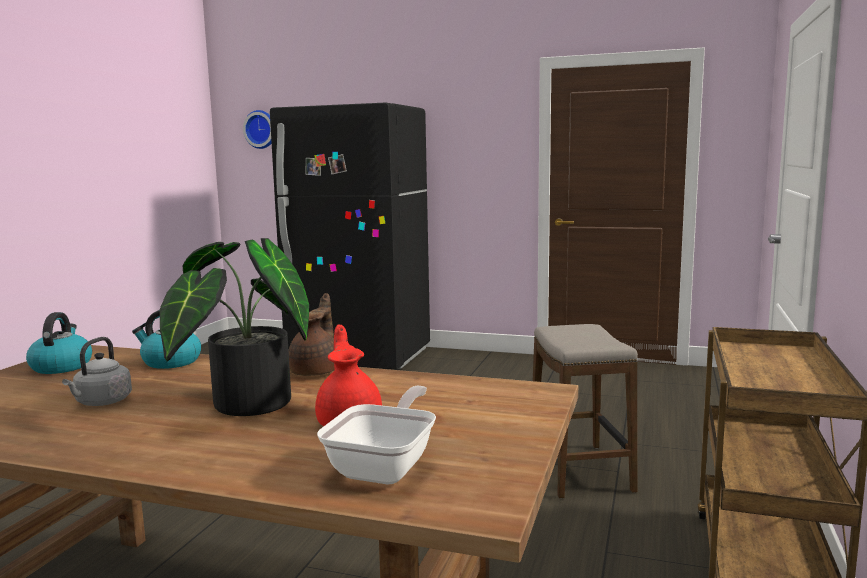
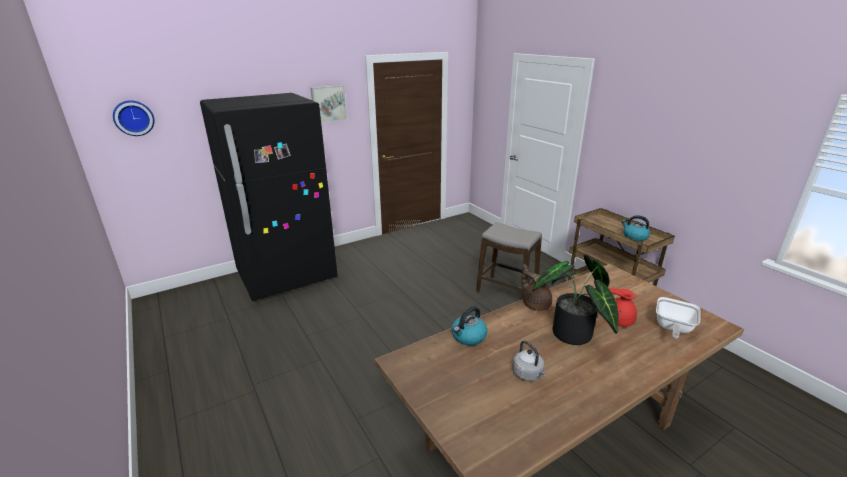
camera: 50 degrees left, 15 degrees up
kettle [26,312,92,374] -> kettle moved to [621,215,650,241]
frying pan [317,386,436,485] -> frying pan turned 120 degrees counterclockwise [656,297,701,339]
none -> picture [311,85,347,122]

